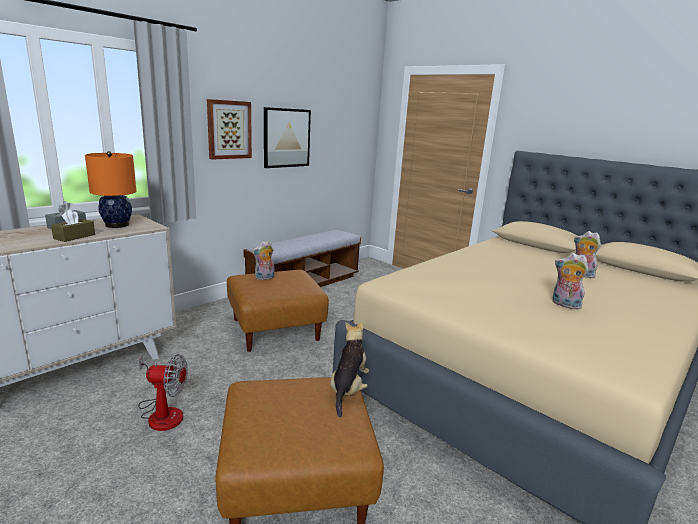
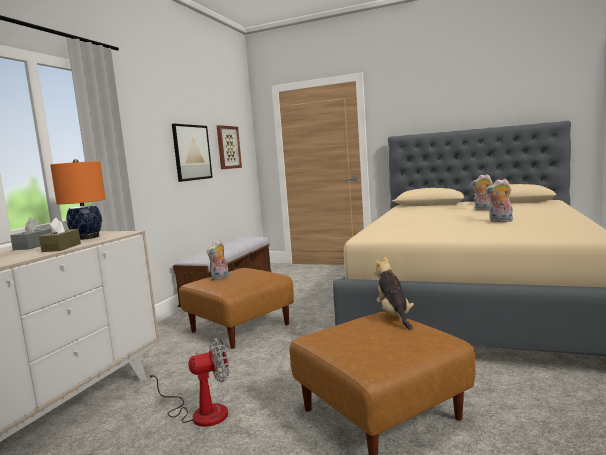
camera: 20 degrees left, 10 degrees down
picture [207,99,252,160] -> picture moved to [217,125,242,169]

